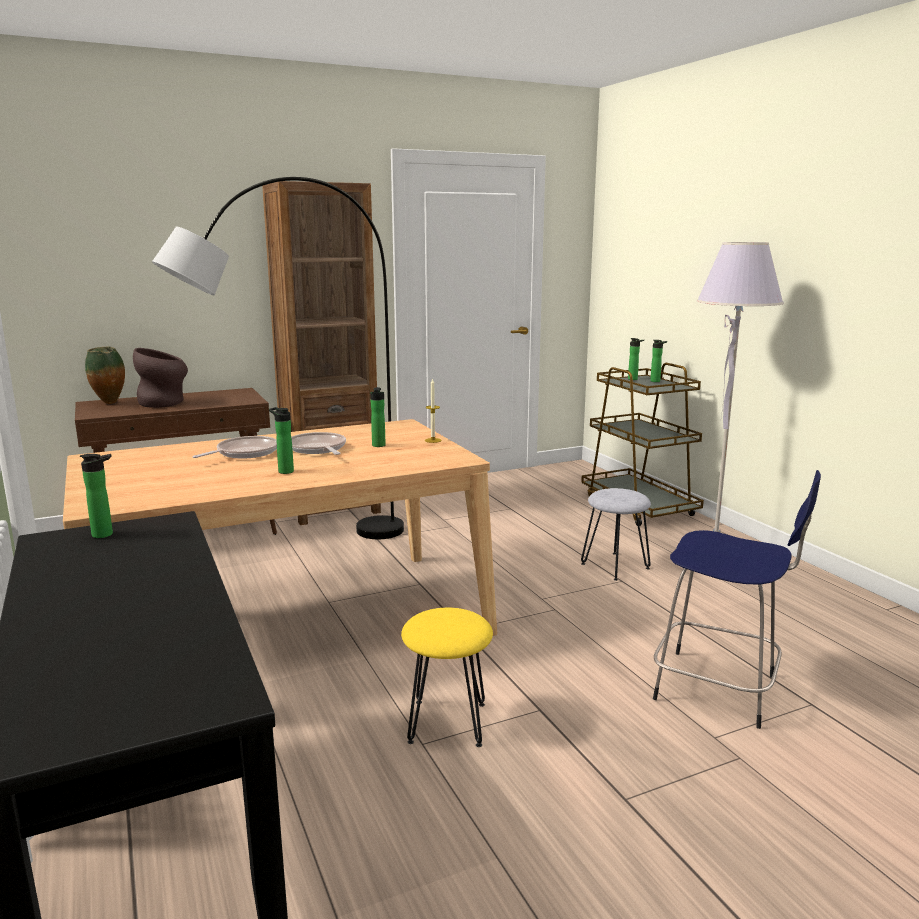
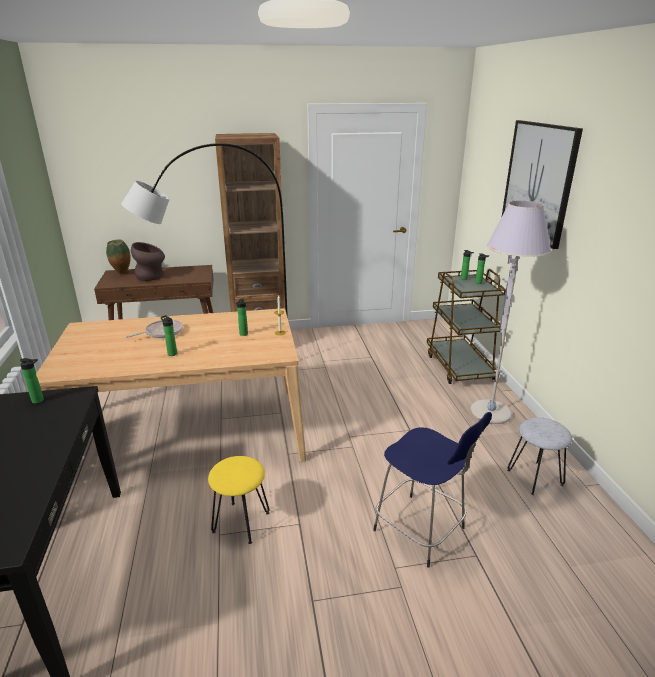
camera: 15 degrees right, 10 degrees up
frying pan [291,432,346,455] -> none
grey stool [581,488,651,581] -> grey stool moved to [507,417,572,495]
none -> picture [502,120,583,249]

